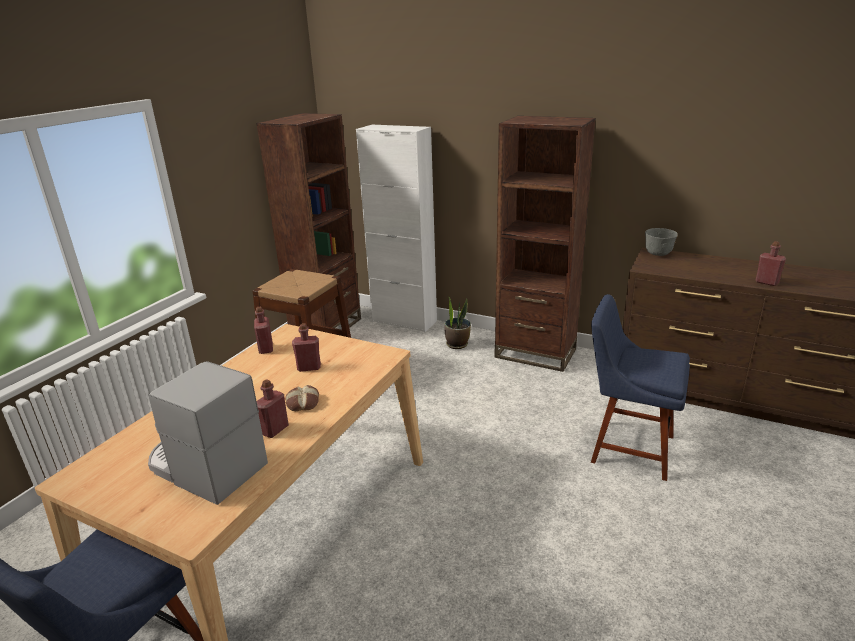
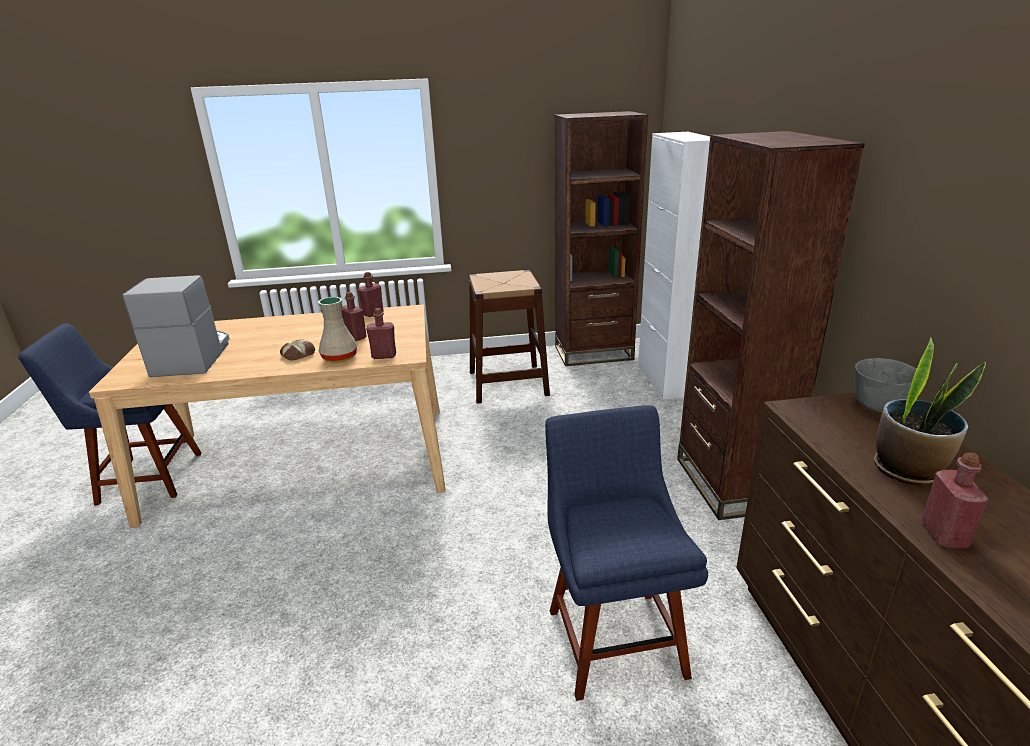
camera: 55 degrees right, 0 degrees up
red bottle [257,379,289,438] -> red bottle moved to [366,308,396,359]
potted plant [444,296,471,349] -> potted plant moved to [874,337,986,485]
none -> beige vase [318,297,357,363]

